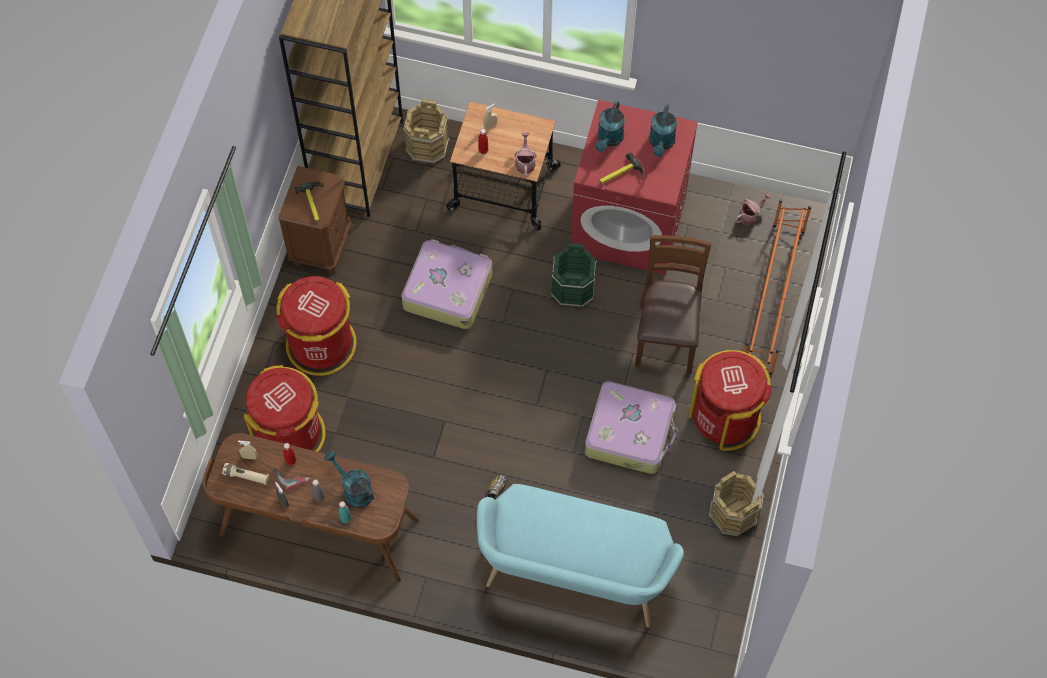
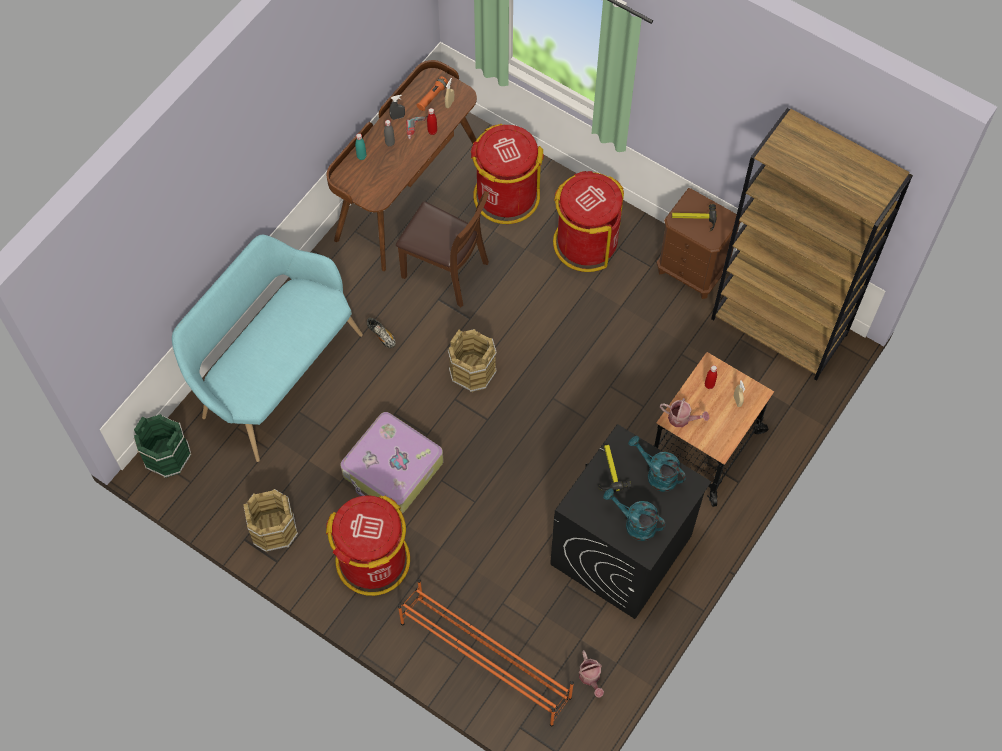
camera: 110 degrees right, 0 degrees up
beige flashlight [222,463,269,485] -> orange flashlight [417,76,448,111]
turquoise watering can [325,451,374,508] -> none
suitcase [402,239,492,329] -> none
brown bucket [403,99,450,164] -> brown bucket moved to [448,329,497,392]
green bucket [551,243,597,308] -> green bucket moved to [134,414,191,478]
red washing machine [571,100,698,275] -> black washing machine [550,424,711,619]
brown chair [635,235,712,374] -> brown chair moved to [396,191,489,307]

